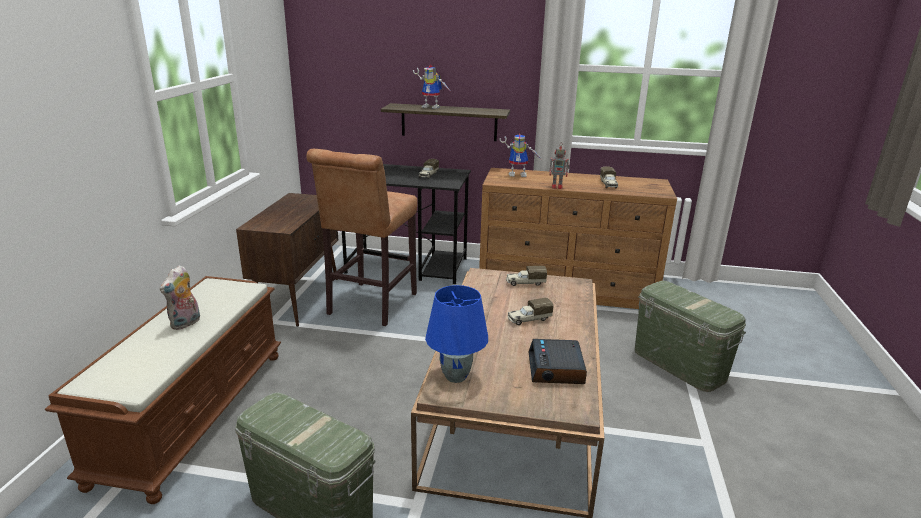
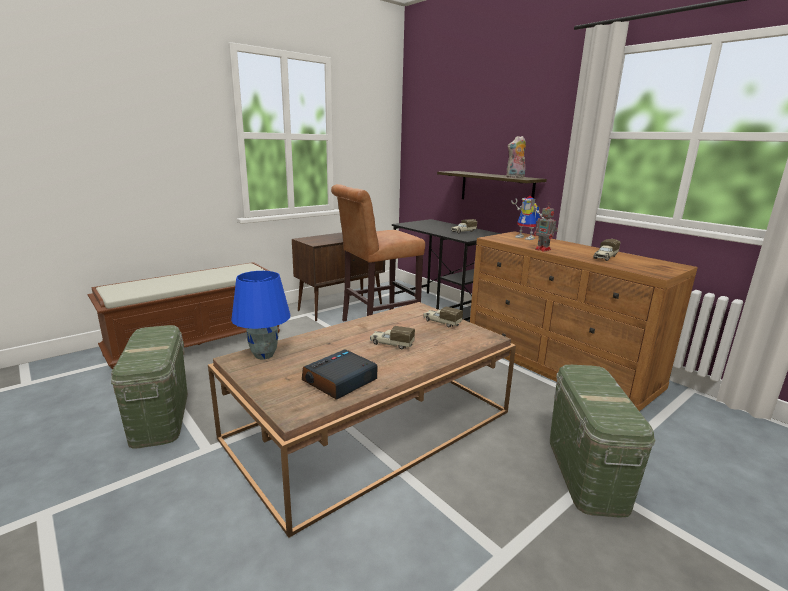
camera: 40 degrees right, 5 degrees down
plush toy [160,265,200,330] -> plush toy moved to [506,136,526,178]
toy robot [413,65,452,109] -> none

